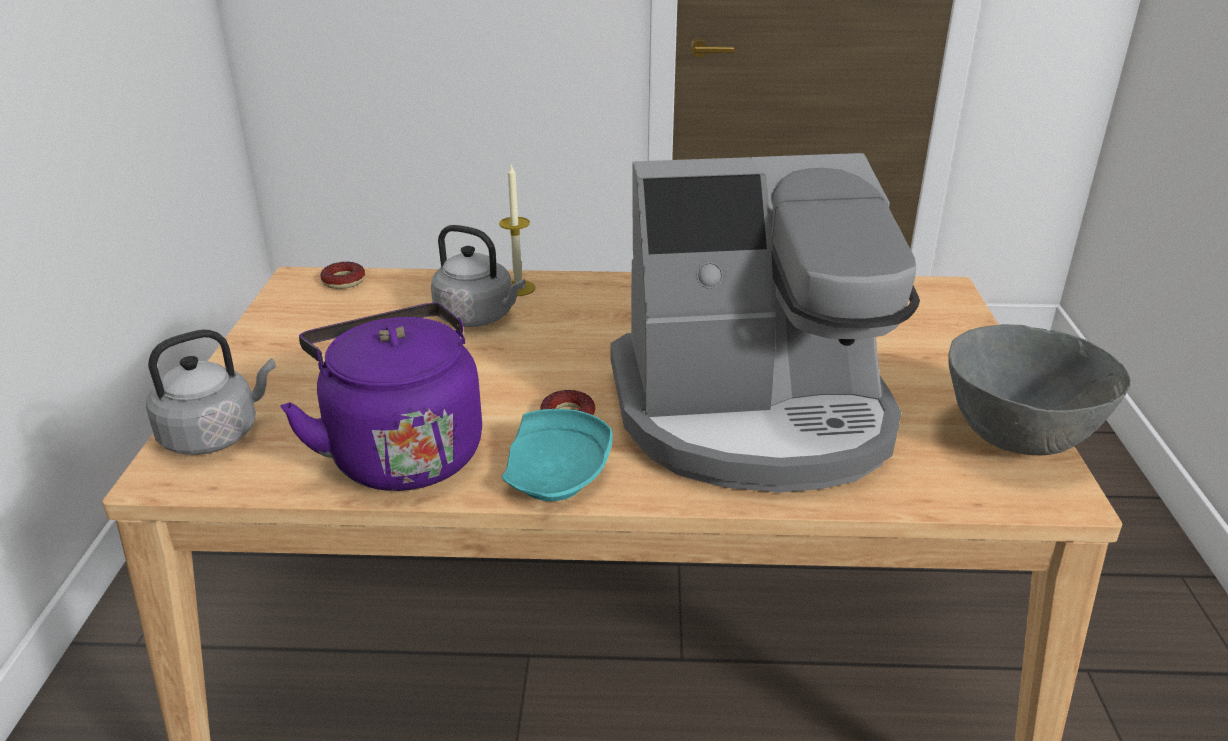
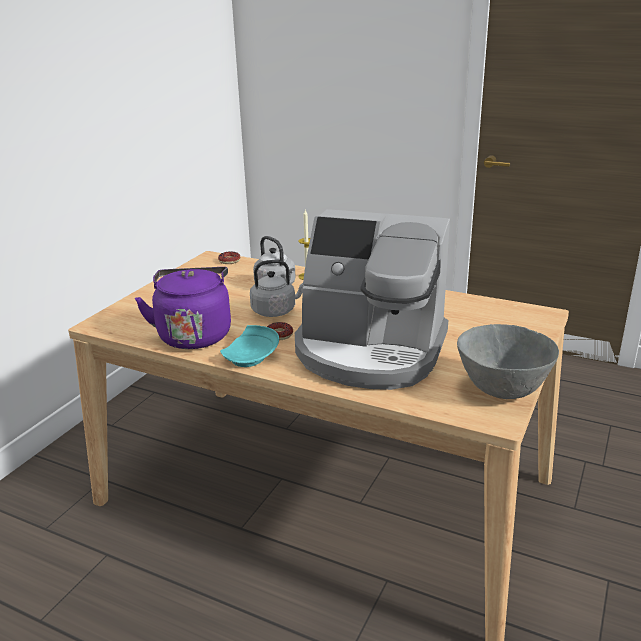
camera: 25 degrees right, 5 degrees down
grey kettle [146,330,276,455] -> grey kettle moved to [250,260,304,317]

